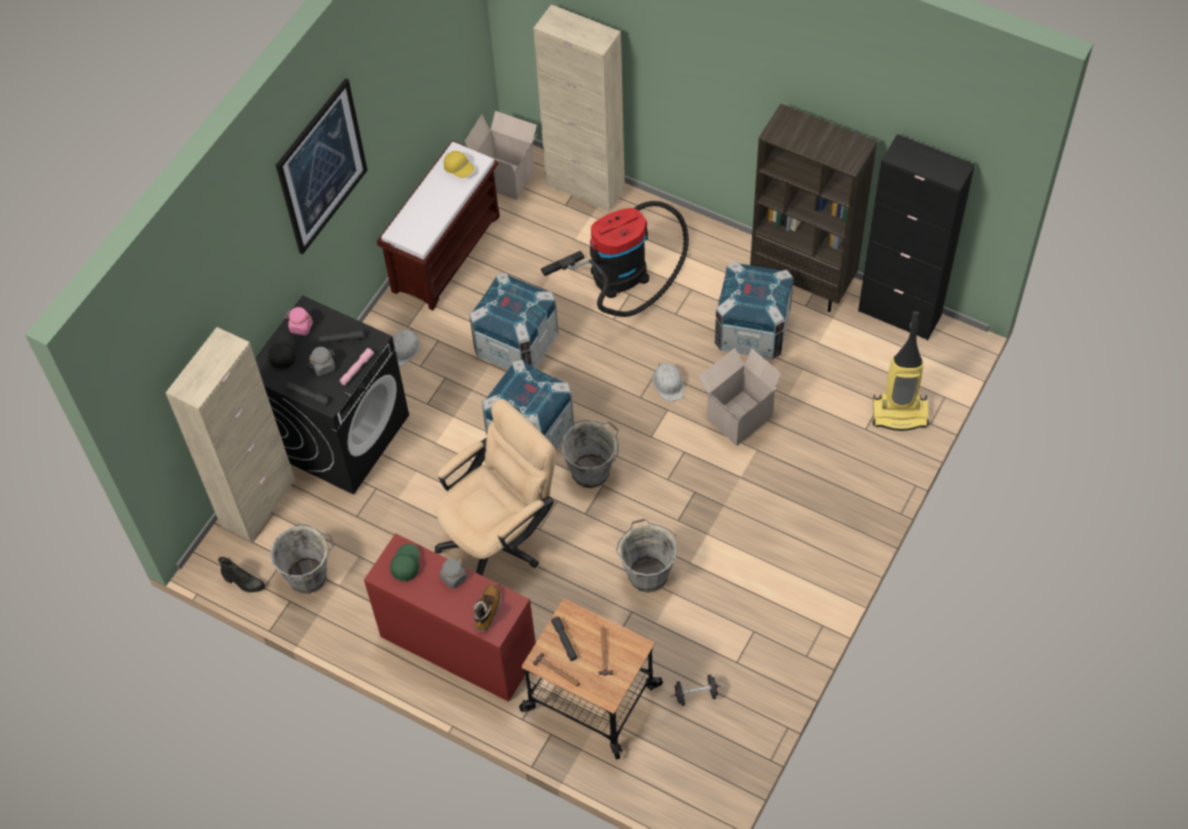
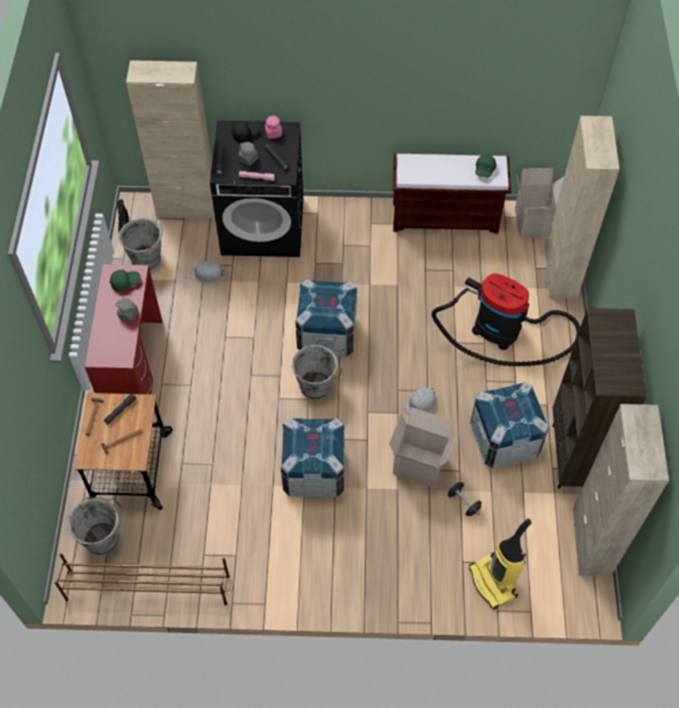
camera: 60 degrees right, 0 degrees up
picture [276,78,368,254] -> none
white hard hat [393,329,420,367] -> white hard hat moved to [190,261,225,283]
beige office chair [435,399,556,575] -> none
yellow cap [444,151,475,178] -> green cap [475,155,496,178]
crate [469,273,558,370] -> crate moved to [281,417,345,497]
boot [474,584,501,632] -> none
grey bucket [616,519,677,593] -> grey bucket moved to [68,497,121,555]
black dumbbell [671,675,722,706] -> black dumbbell moved to [448,482,482,516]
black cabinet [858,134,975,341] -> beige cabinet [573,404,669,576]
none -> brown shoe rack [55,553,230,605]

